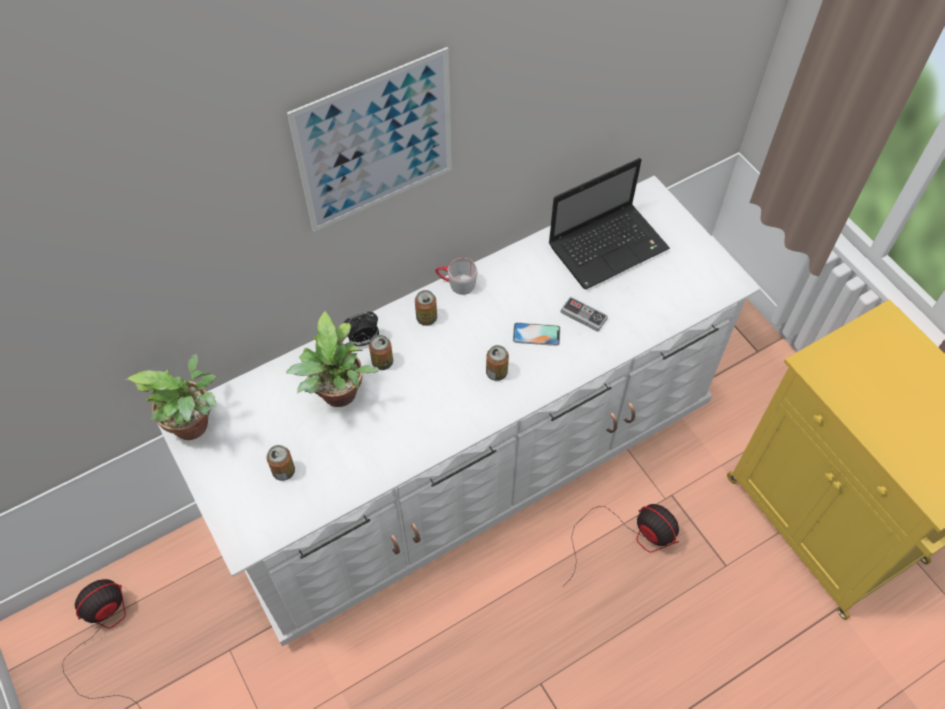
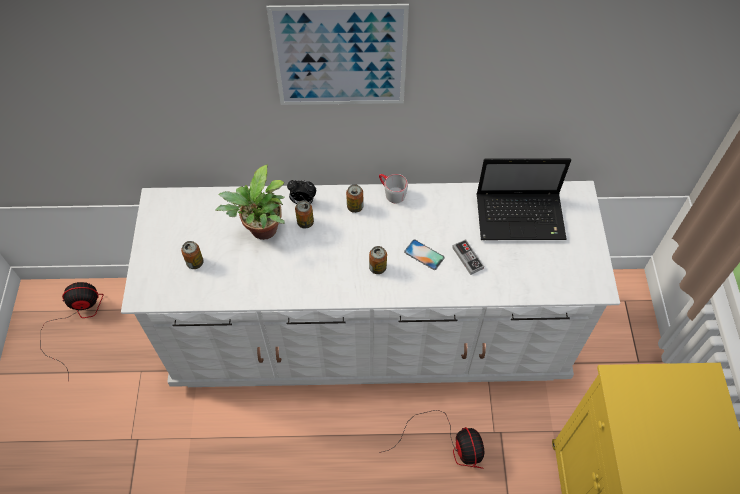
camera: 30 degrees right, 0 degrees up
potted plant [125,354,217,440] -> none

